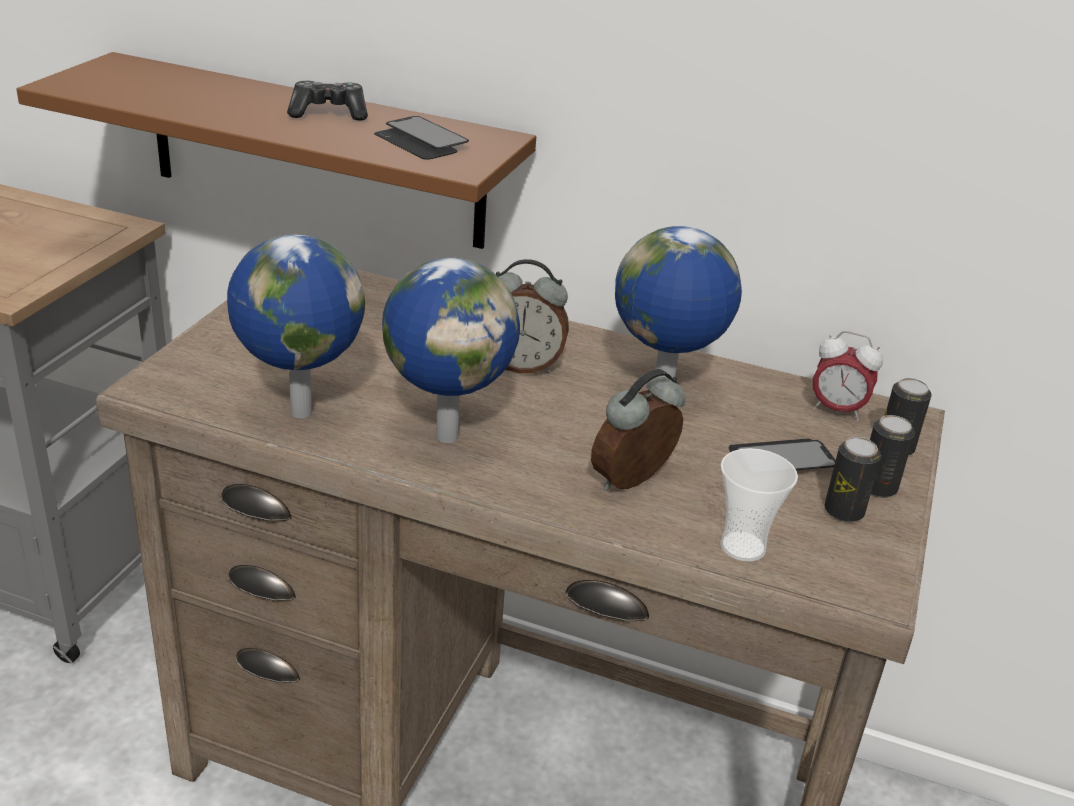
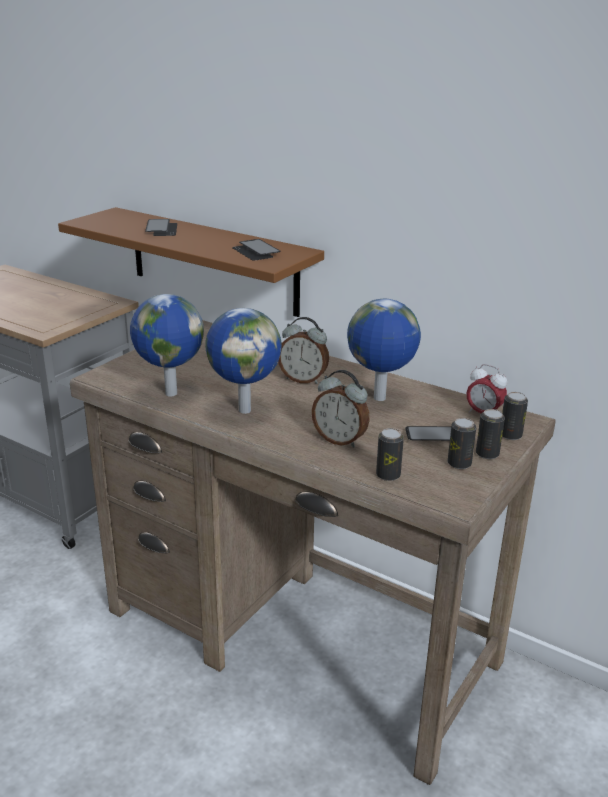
camera: 15 degrees right, 5 degrees down
game controller [287,81,368,121] -> none
alarm clock [591,369,686,490] -> alarm clock turned 120 degrees counterclockwise [312,370,369,448]
cup [720,448,798,561] -> can [376,428,404,481]
none -> phone [145,219,177,236]

